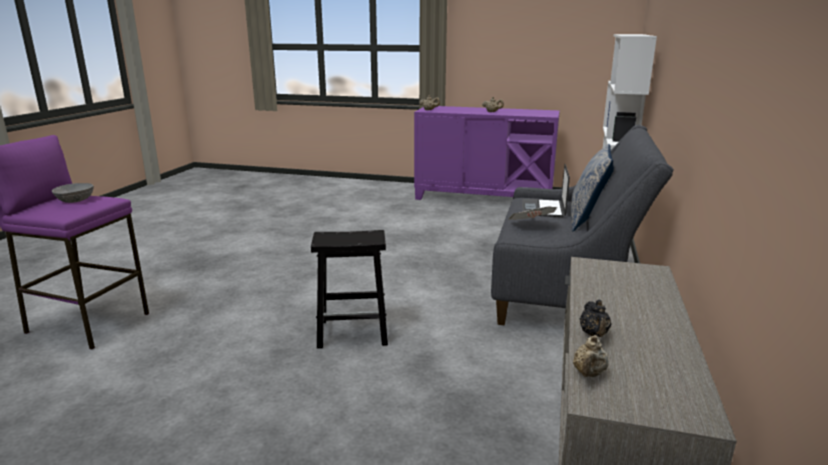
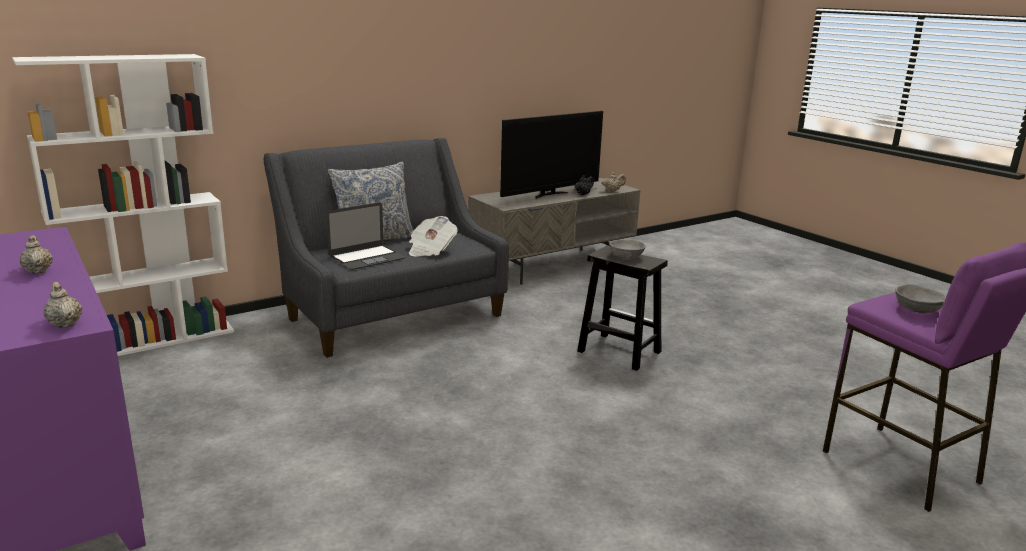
camera: 140 degrees left, 0 degrees up
none -> television [500,111,603,199]
none -> grey bowl [609,240,645,259]

